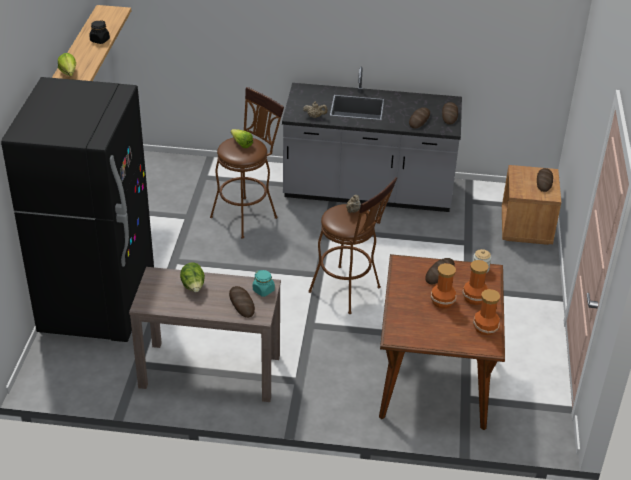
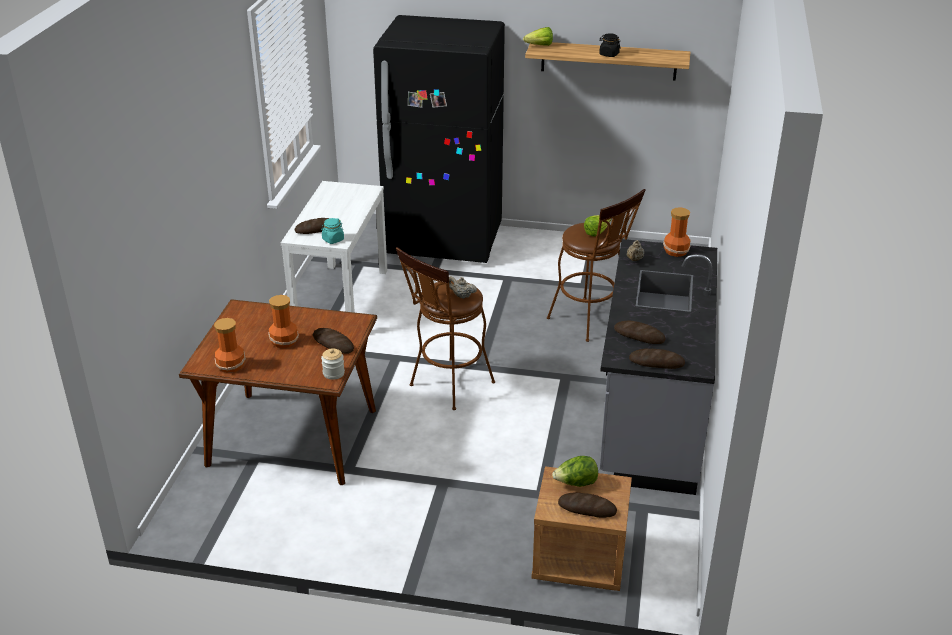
camera: 95 degrees right, 5 degrees down
brown console table [129,267,281,402] -> white console table [281,181,387,313]
lettuce [180,263,205,292] -> lettuce moved to [552,456,598,487]
vase [462,260,489,305] -> vase moved to [663,207,690,257]

